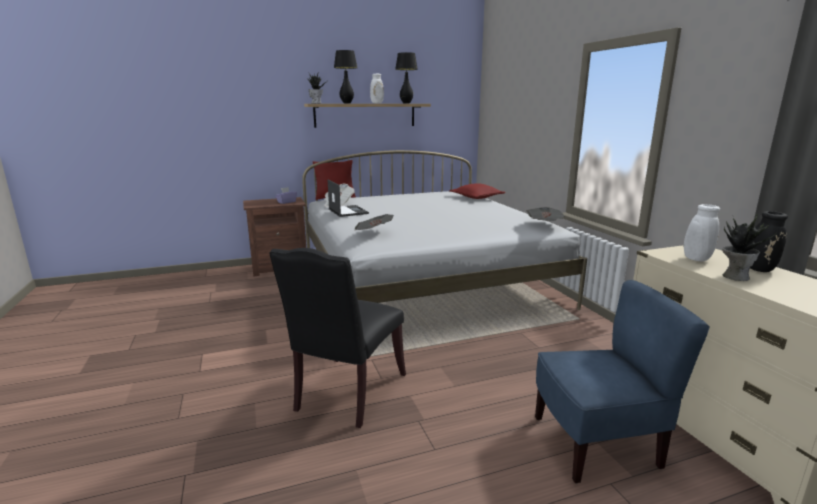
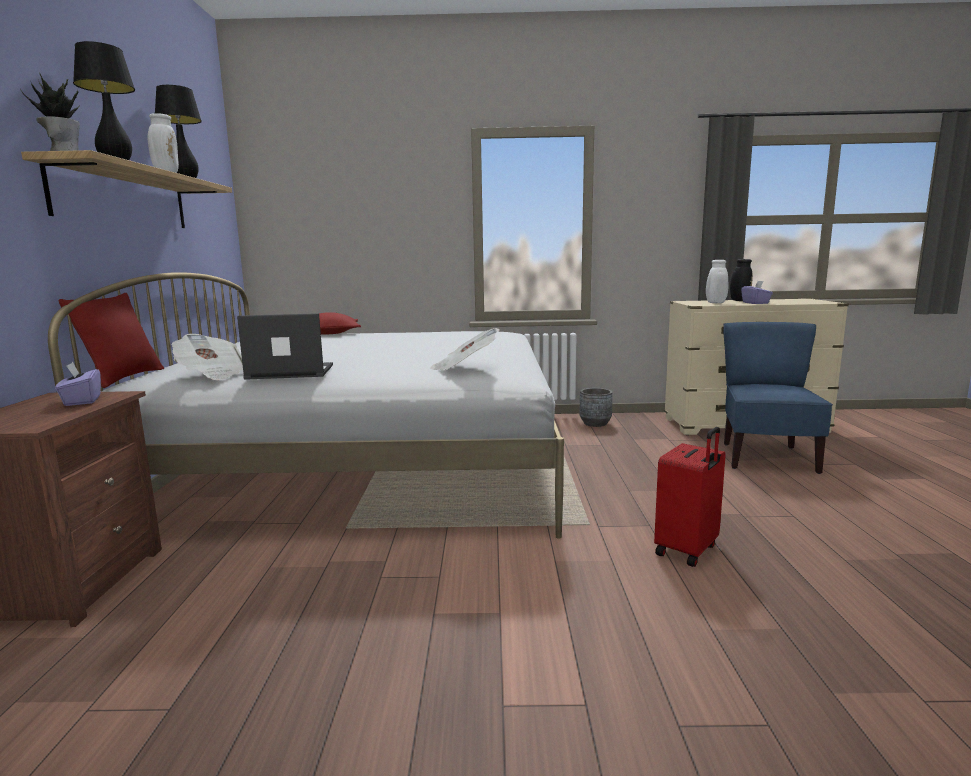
camera: 70 degrees left, 5 degrees down
black chair [269,248,406,428] -> red suitcase [654,427,726,567]
newspaper [526,207,565,221] -> none
potted plant [722,214,777,281] -> purple tissue box [741,281,773,304]
none -> grey planter [580,388,613,427]

